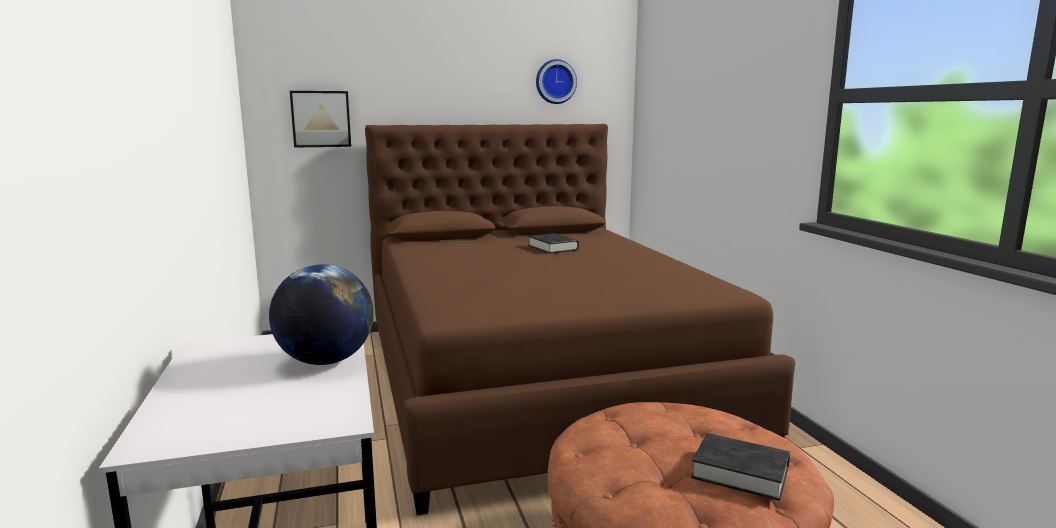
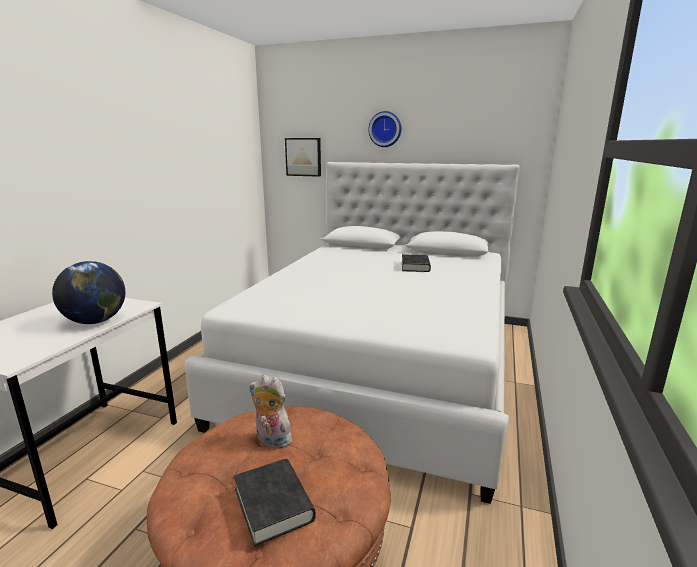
camera: 35 degrees right, 5 degrees up
brown bed [365,124,795,515] -> white bed [185,162,520,504]
wall clock [536,59,577,104] -> wall clock moved to [368,111,401,147]
none -> plush toy [249,375,292,449]

